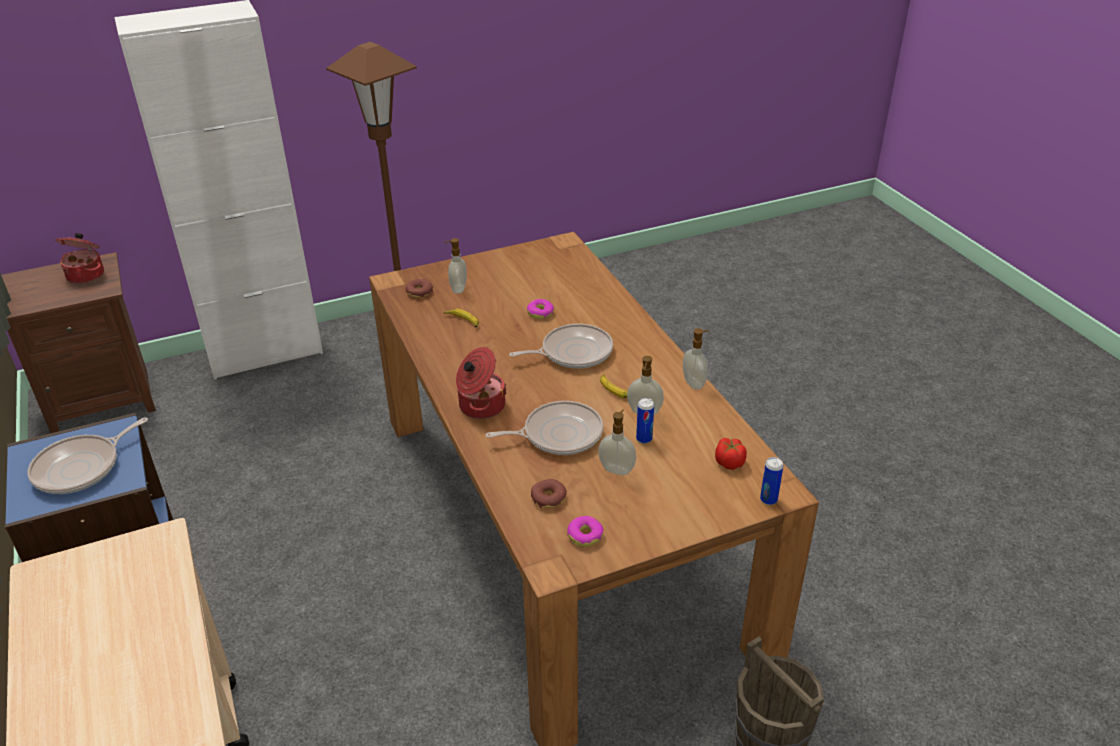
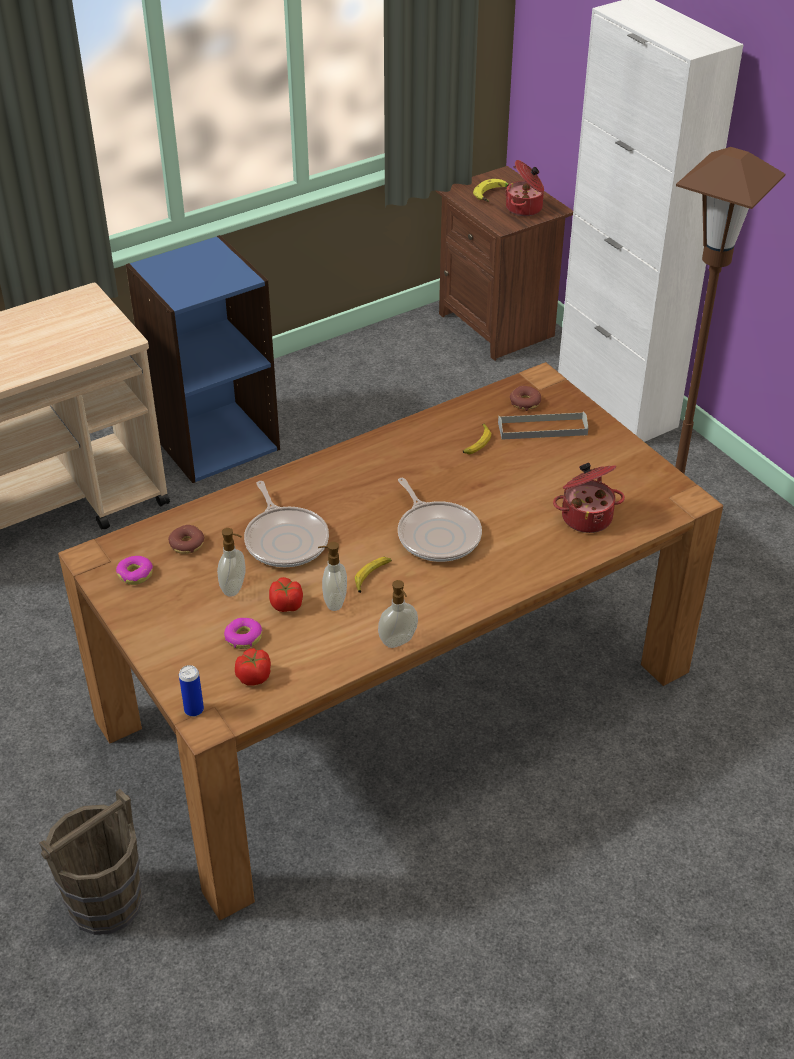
camera: 80 degrees right, 5 degrees up
frying pan [27,417,148,494] -> none
soap dispenser [444,238,467,294] -> grey tray [498,412,588,440]
cooking pot [456,347,507,419] -> cooking pot moved to [553,462,625,533]
donut [527,299,554,319] -> donut moved to [224,618,262,649]
can [636,398,654,444] -> tomato [269,577,303,612]
none -> banana [473,179,509,202]

